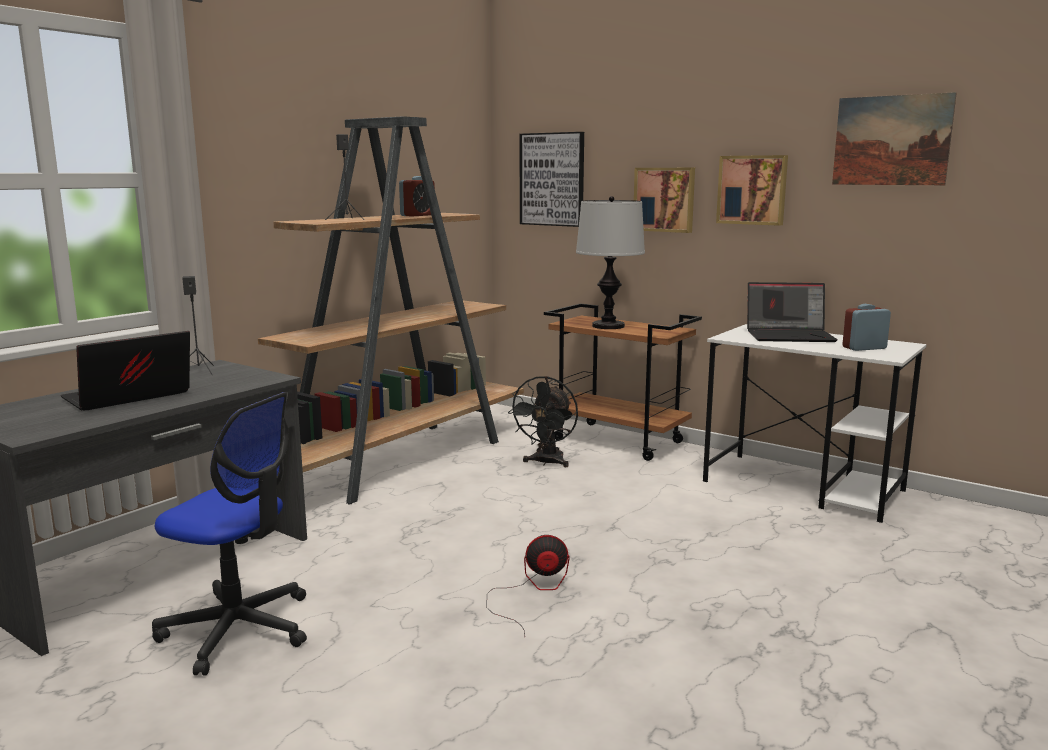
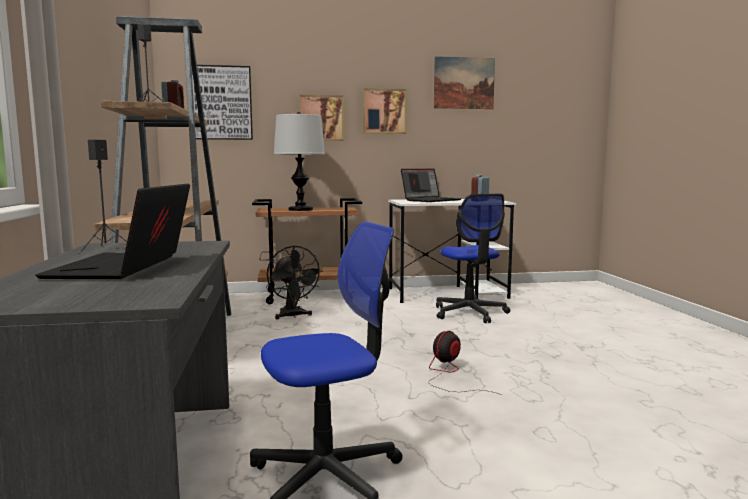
camera: 45 degrees left, 5 degrees down
none -> office chair [436,194,510,323]

